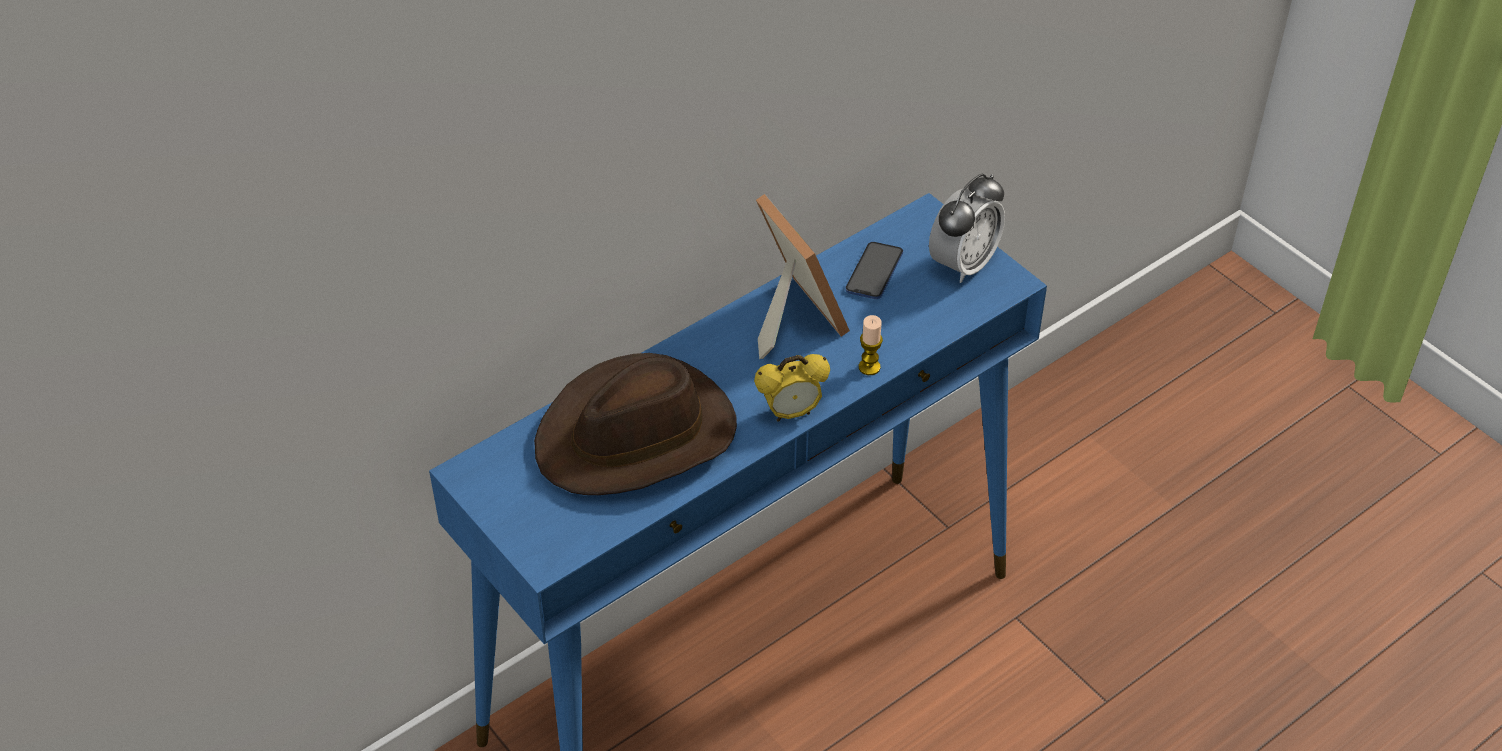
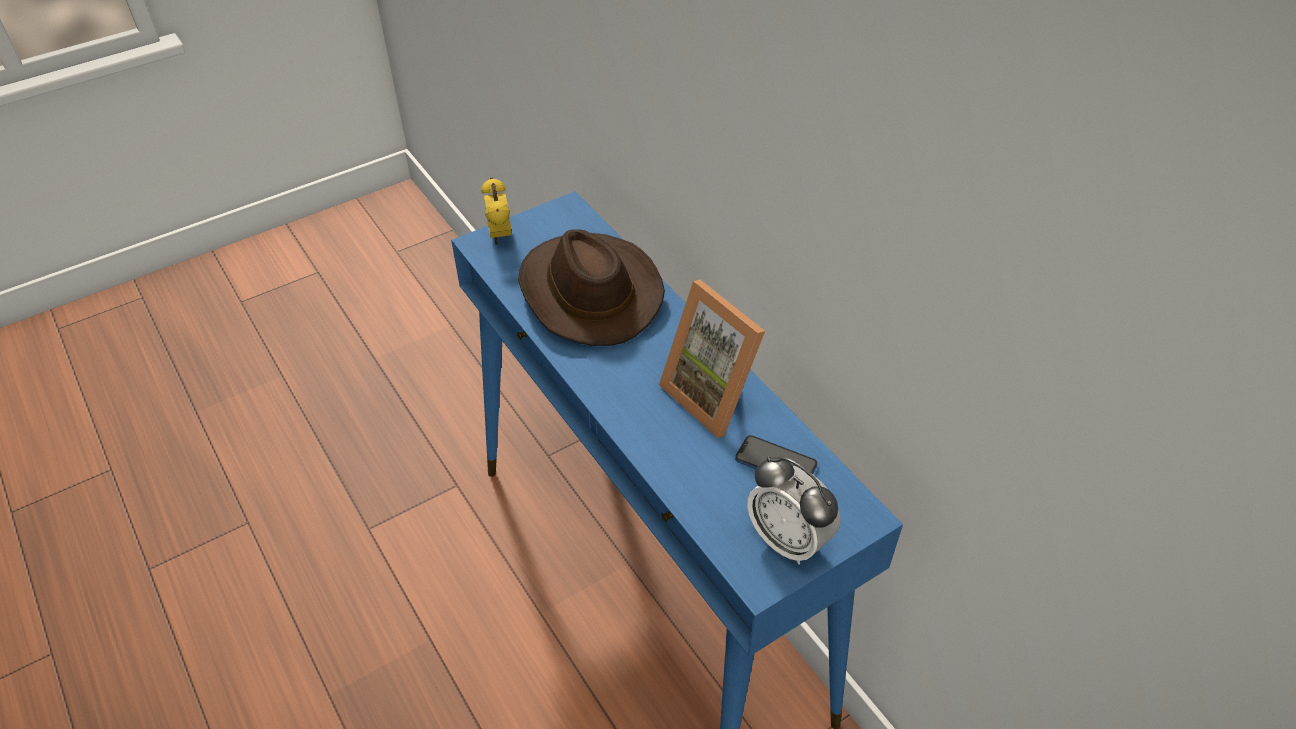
camera: 95 degrees right, 0 degrees up
alarm clock [754,354,830,422] -> alarm clock moved to [481,177,512,245]
picture frame [756,194,850,359] -> picture frame turned 75 degrees clockwise [659,280,765,438]
candle [859,315,883,375] -> none

